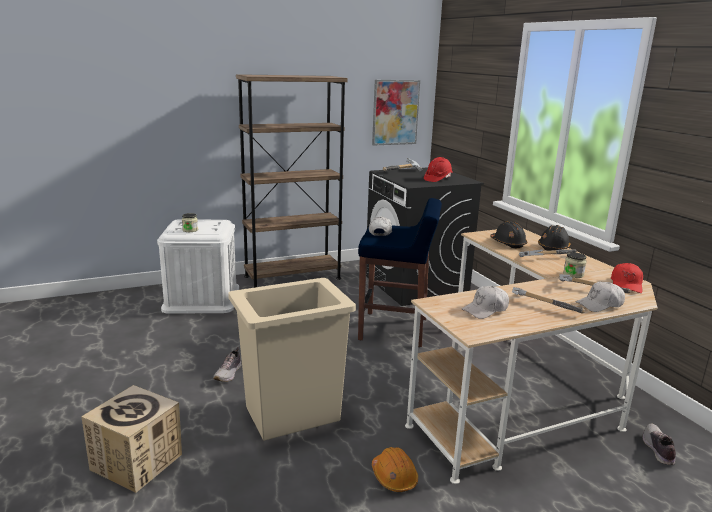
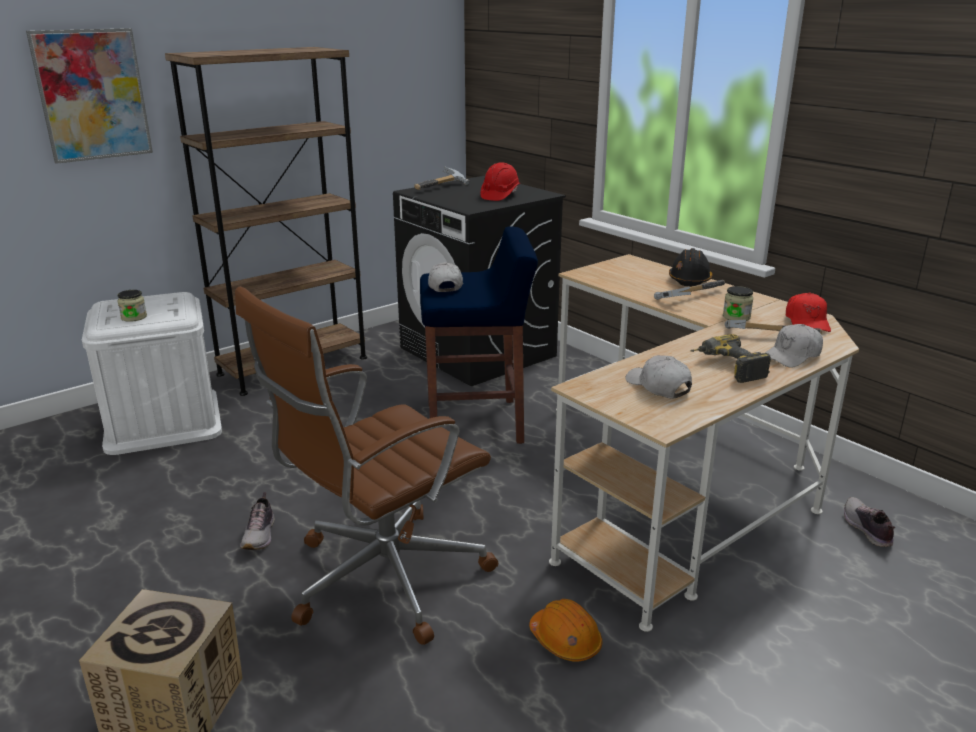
camera: 15 degrees left, 5 degrees up
beige trash can [228,278,356,441] -> brown office chair [235,287,498,645]
picture [372,80,420,146] -> picture moved to [26,28,153,164]
white cap [462,286,509,319] -> white cap turned 105 degrees clockwise [626,355,692,399]
black hard hat [490,221,527,248] -> none
hammer [512,287,585,314] -> power drill [691,334,771,383]

